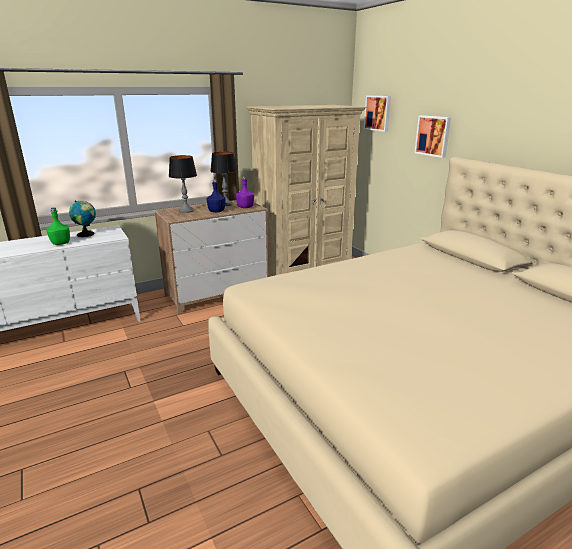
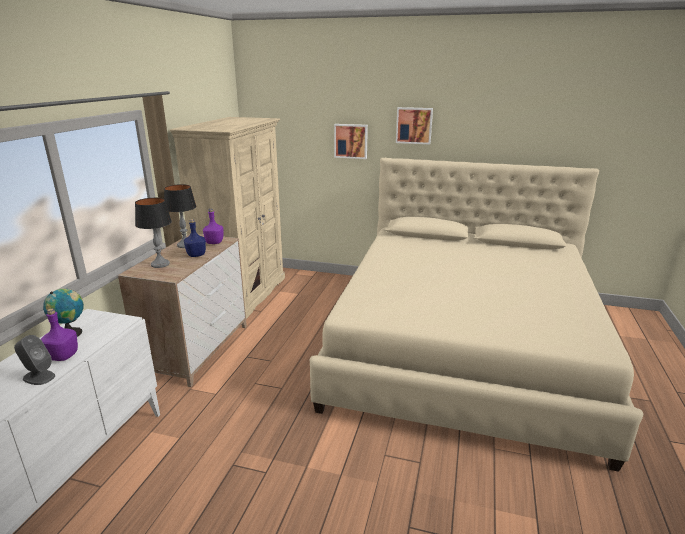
camera: 45 degrees left, 0 degrees up
green bottle [46,207,70,245] -> purple bottle [41,308,78,361]
picture [364,95,391,132] -> picture moved to [396,107,433,145]
none -> grey speaker [14,335,55,385]

